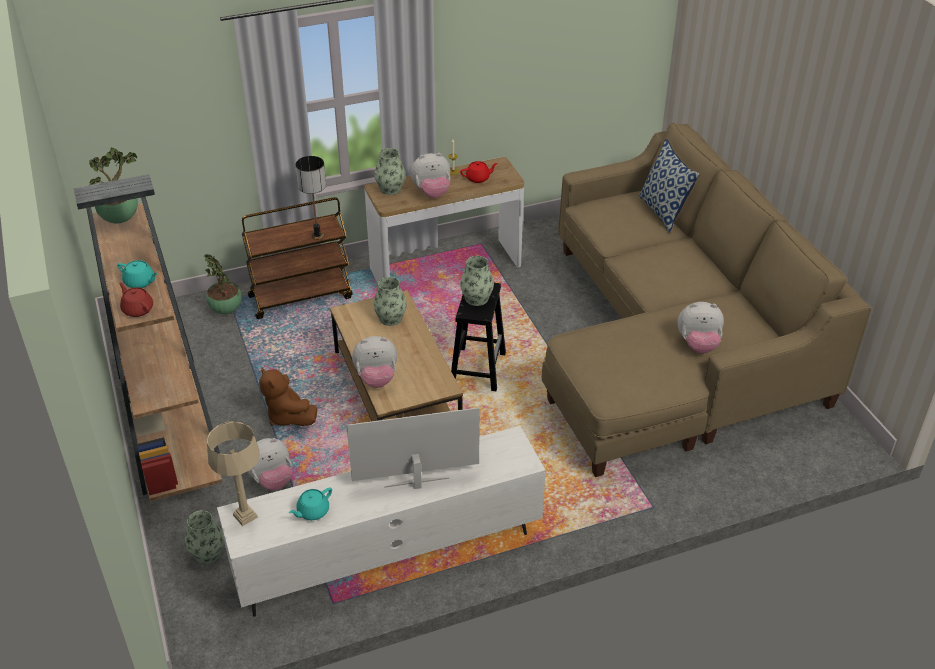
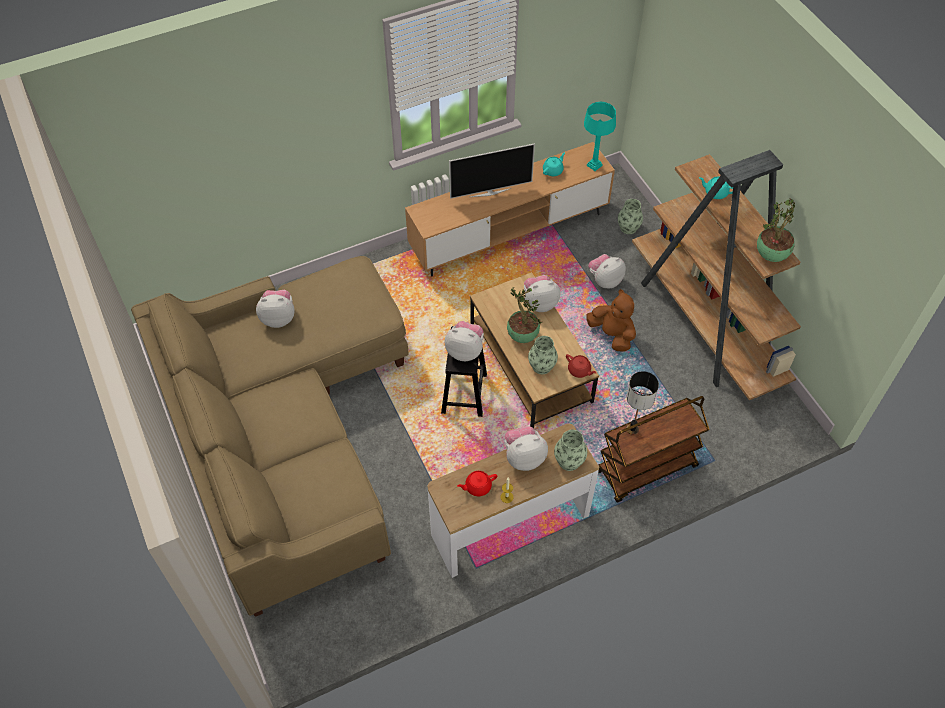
camera: 175 degrees right, 15 degrees up
red teapot [119,282,153,317] -> red teapot moved to [566,354,596,378]
potted plant [204,254,242,314] -> potted plant moved to [507,287,542,343]
beige table lamp [207,421,260,526] -> turquoise table lamp [584,101,616,171]
white tv stand [217,426,546,617] -> brown tv stand [405,142,615,276]
vase [460,256,494,306] -> plush toy [444,321,484,361]
pillow [638,139,700,233] -> none

